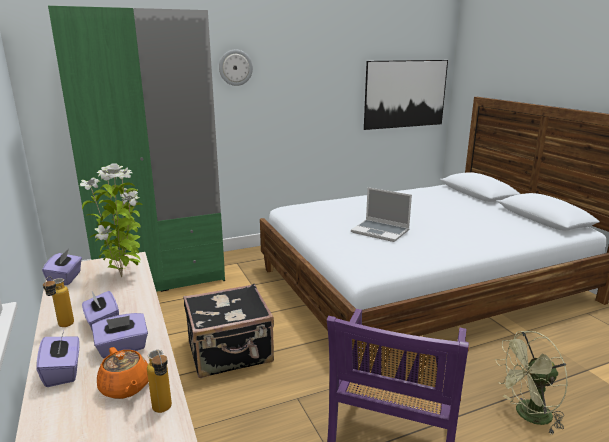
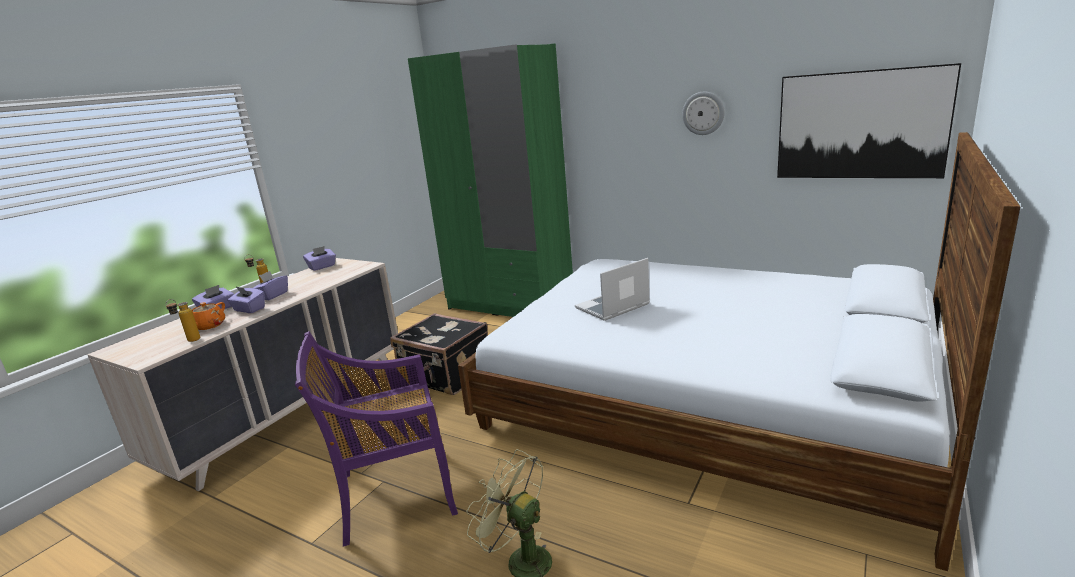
camera: 55 degrees right, 0 degrees up
potted plant [79,163,143,277] -> none
wall clock [219,49,253,86] -> wall clock moved to [682,92,725,135]
laptop [351,187,412,242] -> laptop turned 60 degrees clockwise [575,258,650,321]

